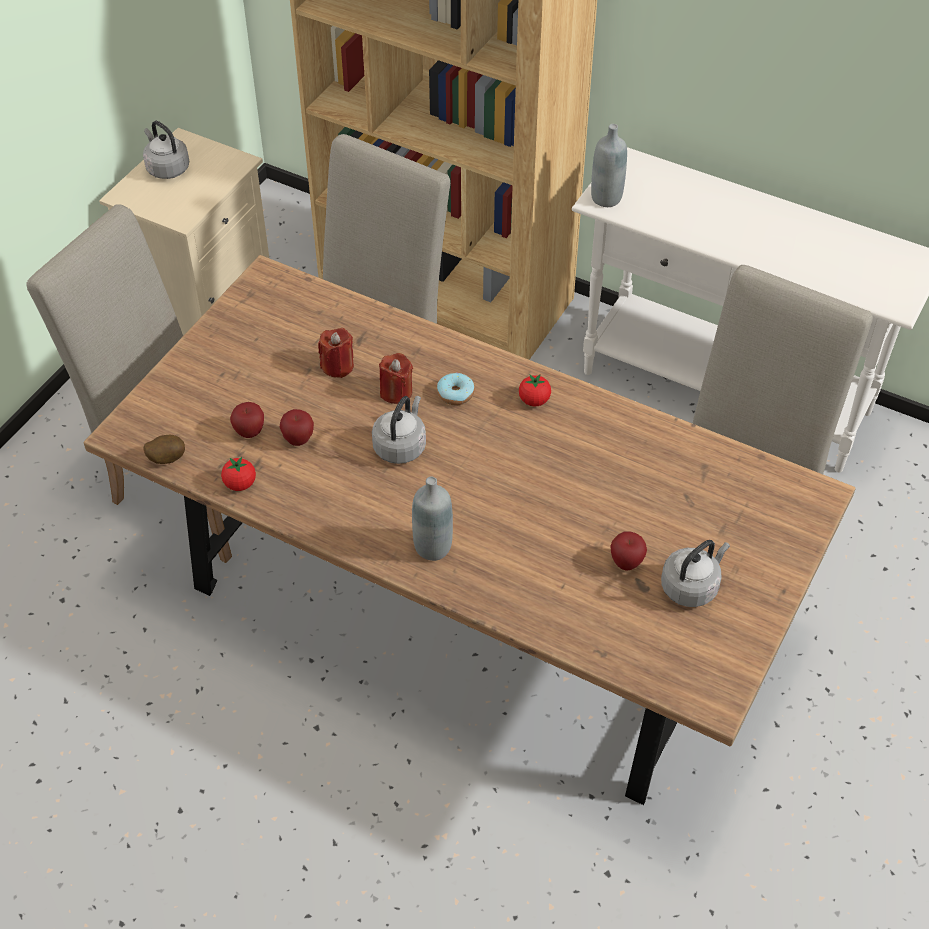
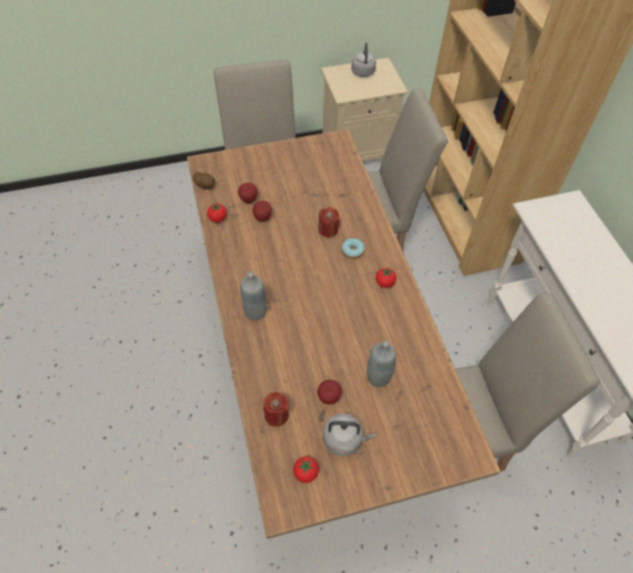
camera: 45 degrees right, 5 degrees up
red candle [318,328,354,378] -> red candle moved to [263,392,289,426]
grey kettle [372,396,426,464] -> none
grey bottle [591,124,627,207] -> grey bottle moved to [367,340,396,387]
none -> tomato [293,456,319,483]

